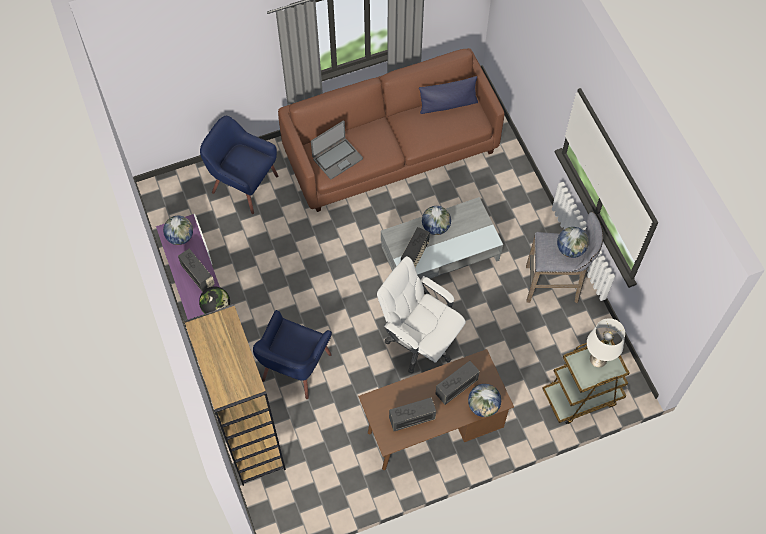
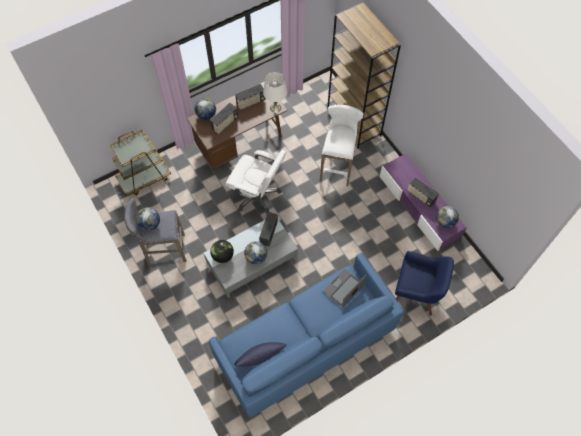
camera: 170 degrees right, 0 degrees up
globe [199,287,230,314] -> globe moved to [210,240,234,263]
blue armchair [253,310,332,399] -> white stool [320,105,364,186]
brown sofa [278,48,505,212] -> blue sofa [209,253,403,417]
white table lamp [587,318,625,367] -> white table lamp moved to [263,72,287,113]

